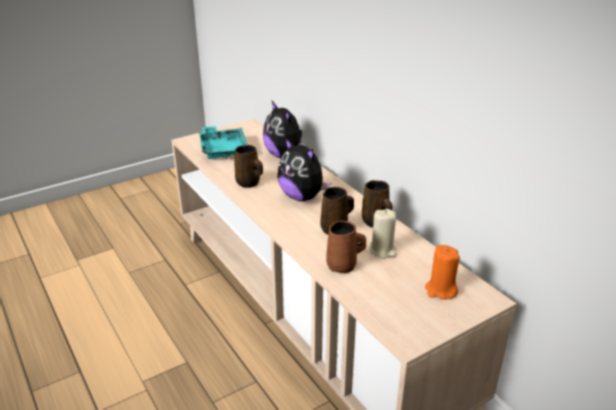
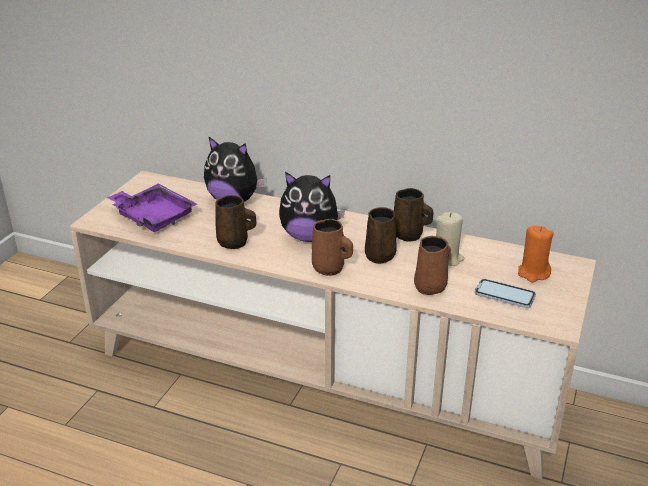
camera: 35 degrees left, 0 degrees up
turquoise tray [199,126,247,159] -> purple tray [107,183,197,232]
none -> brown mug [312,219,353,276]
none -> phone [475,279,536,308]

